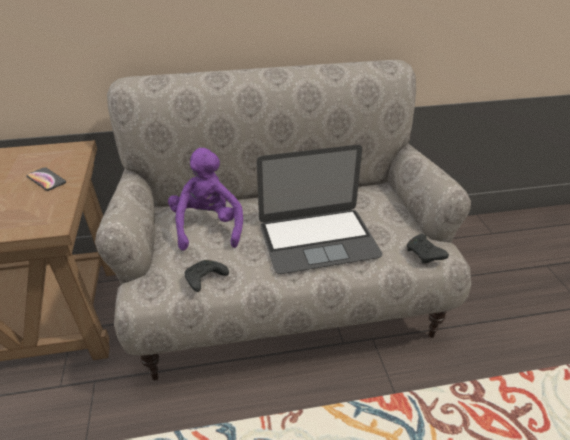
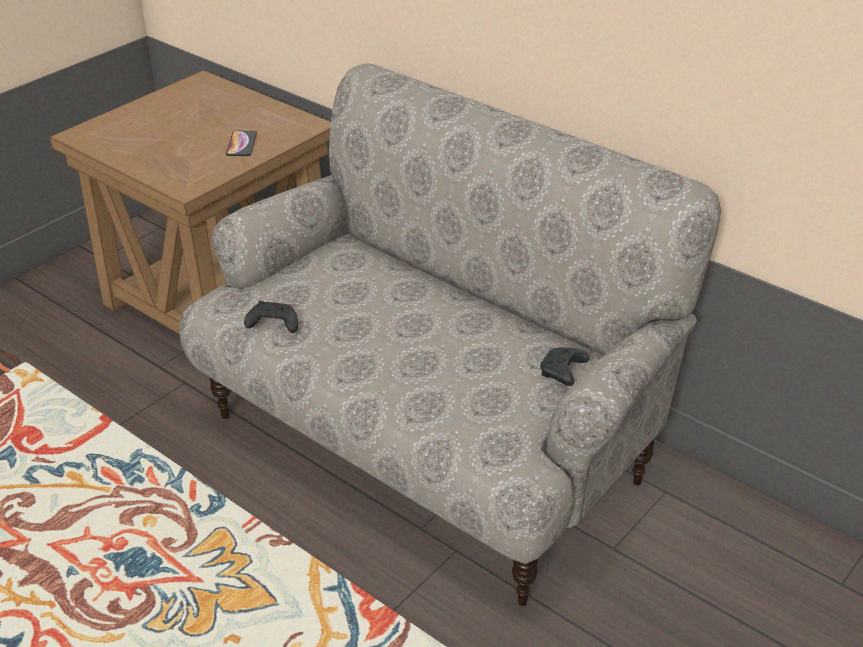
camera: 50 degrees right, 0 degrees up
purple plush toy [168,148,243,251] -> none
laptop [257,145,383,274] -> none
black game controller [407,234,449,264] -> black game controller moved to [540,347,590,386]

